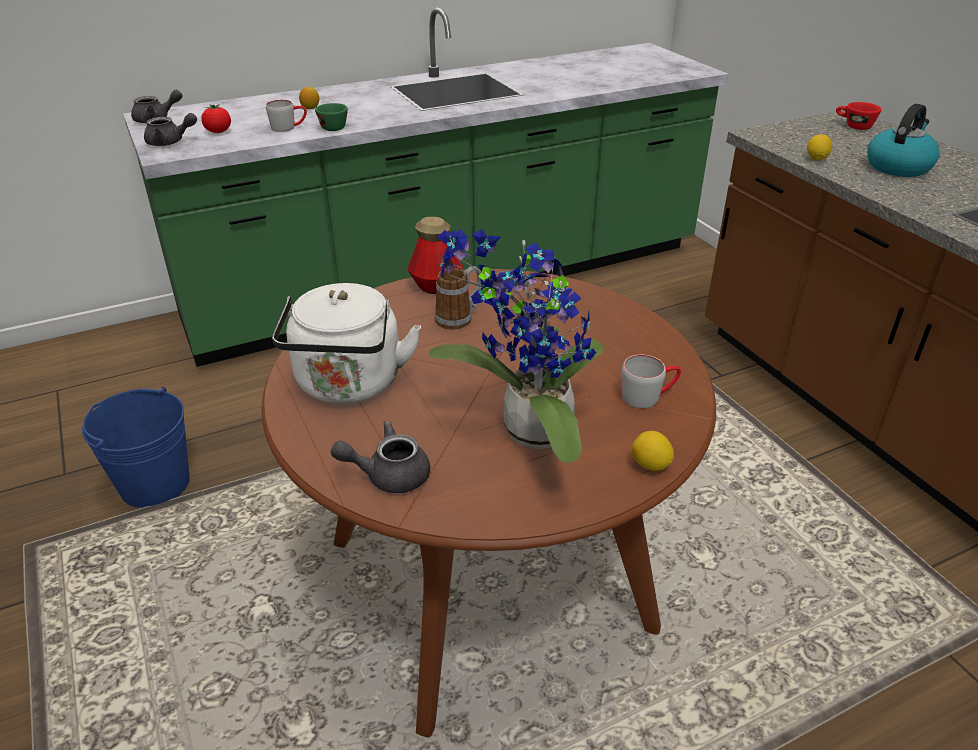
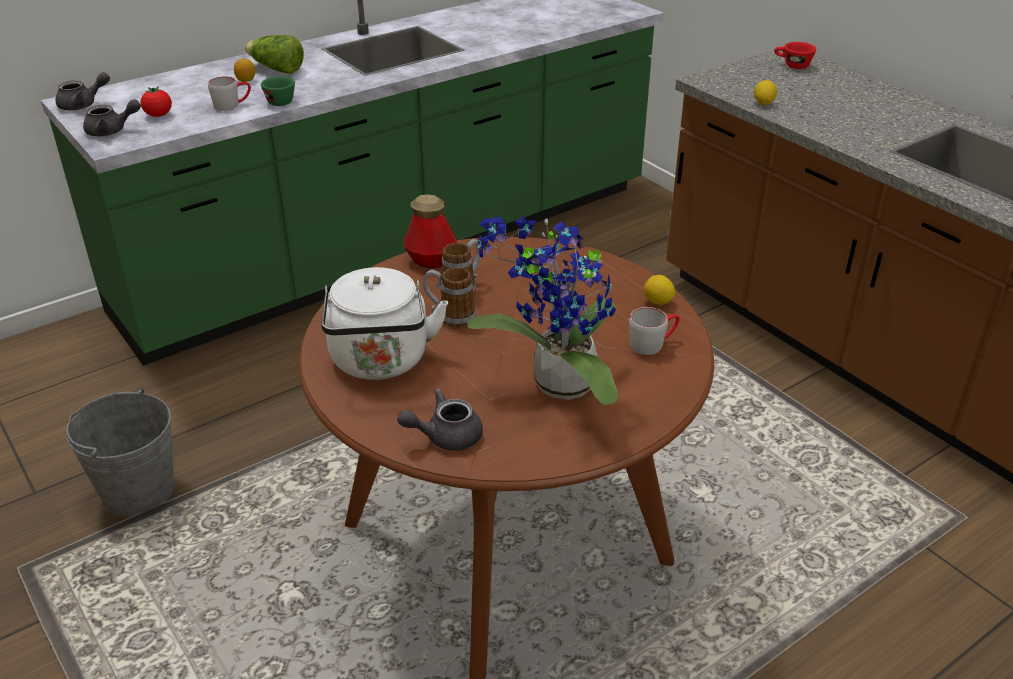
camera: 10 degrees left, 0 degrees up
blue bucket [82,387,190,508] -> grey bucket [66,388,175,516]
lemon [632,431,674,471] -> lemon moved to [644,275,675,305]
kettle [867,104,940,177] -> none
none -> lettuce [245,35,304,74]
none -> mug [423,267,476,327]

